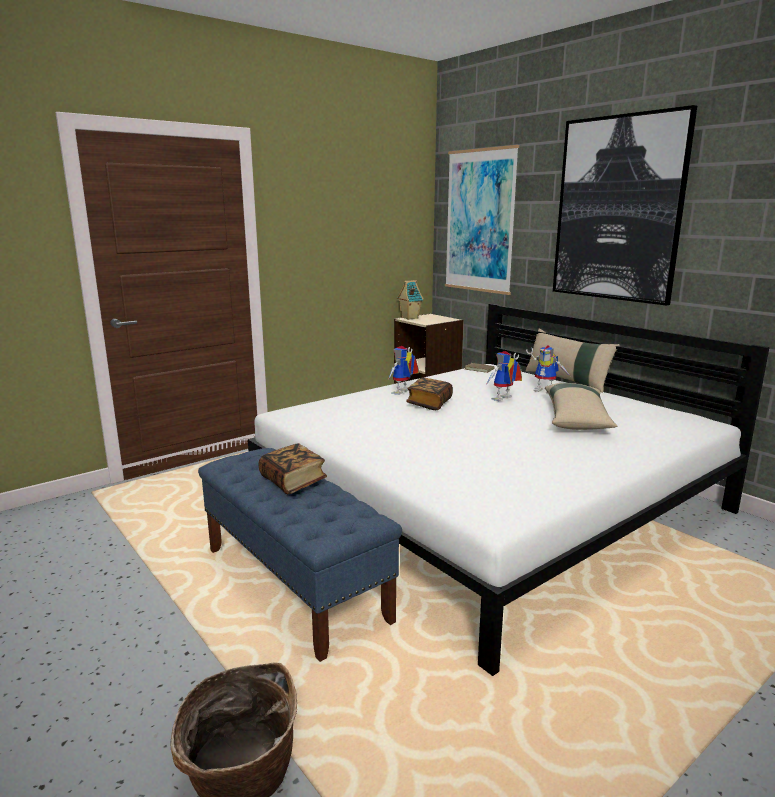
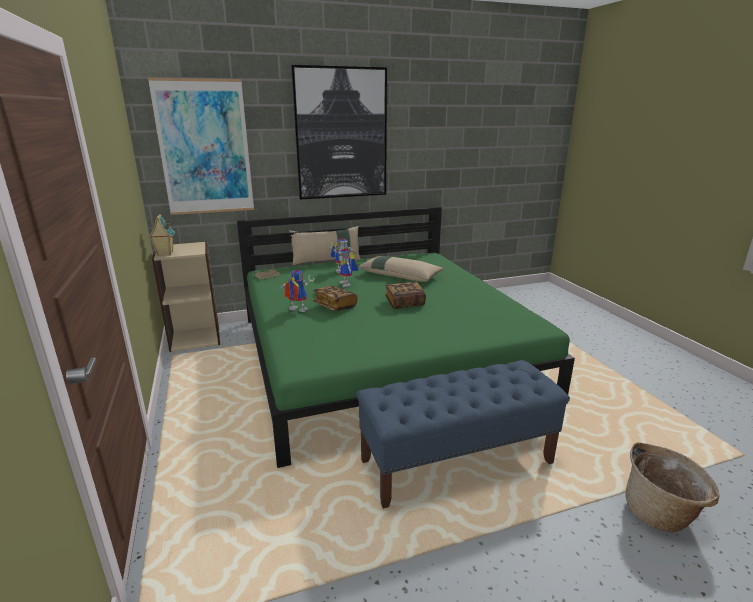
camera: 70 degrees left, 5 degrees up
white bed [248,304,770,676] -> green bed [237,207,575,468]
book [258,443,327,494] -> book moved to [385,282,426,309]
toy robot [388,346,419,395] -> toy robot turned 150 degrees clockwise [278,270,315,312]

